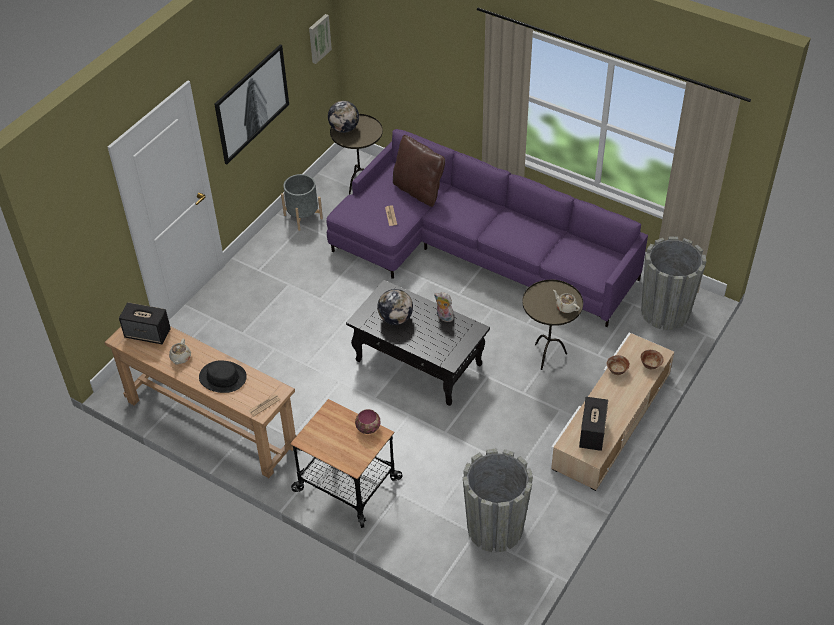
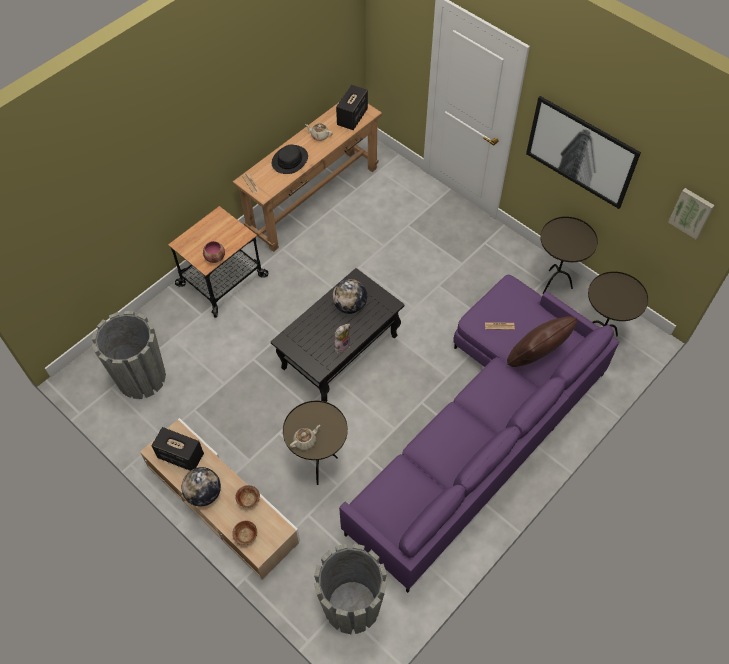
camera: 100 degrees right, 10 degrees up
grey planter [281,174,323,231] -> brown side table [540,216,598,294]
globe [328,101,359,133] -> globe moved to [181,467,221,506]

